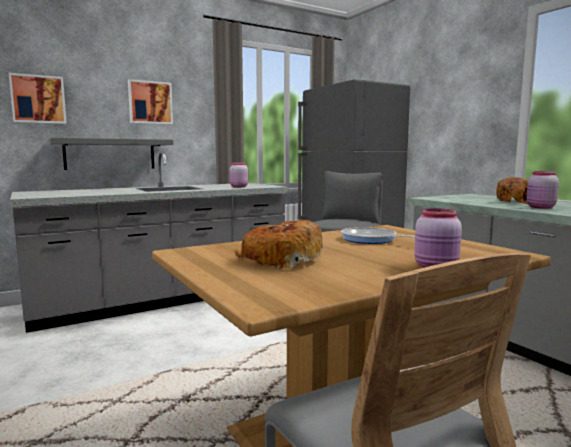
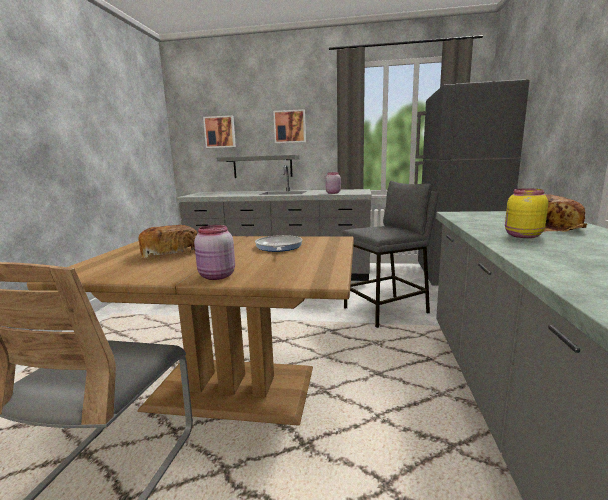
camera: 40 degrees right, 5 degrees up
pink jar [526,171,559,209] -> yellow jar [505,188,548,238]

